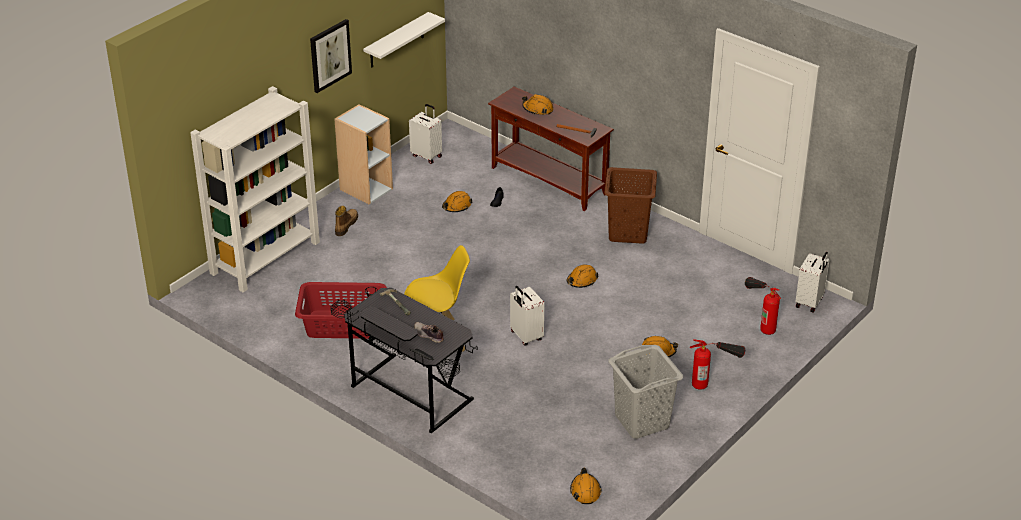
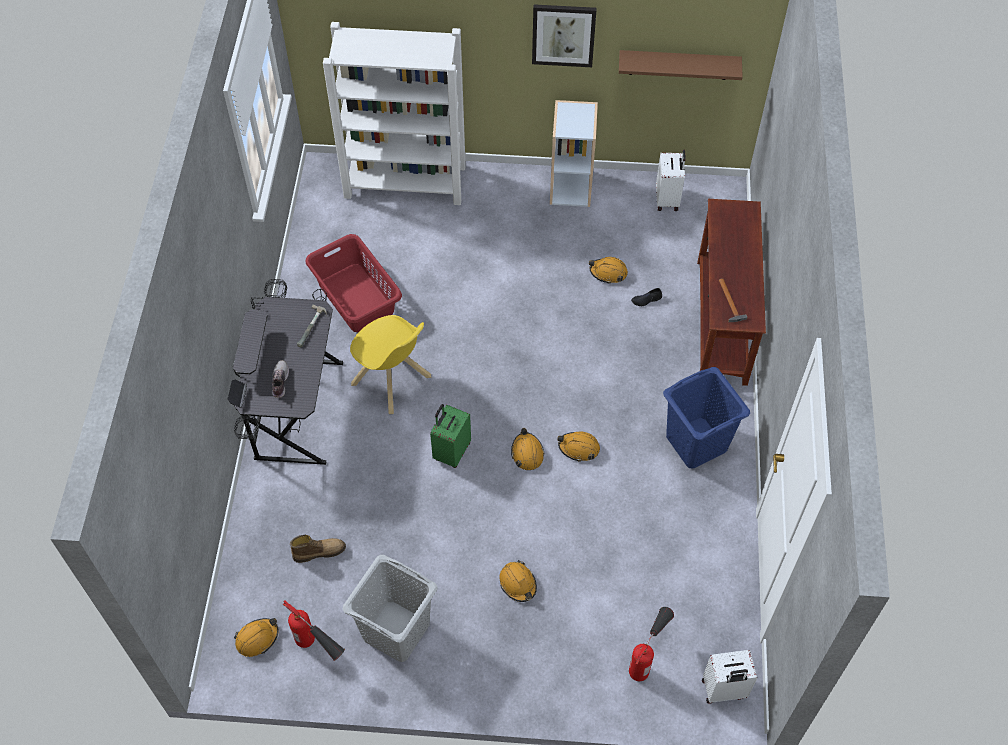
camera: 55 degrees right, 20 degrees up
boot [335,206,358,236] -> boot moved to [290,535,346,563]
white shelf [363,12,445,67] -> brown shelf [619,50,743,80]
white suitcase [510,286,544,346] -> green suitcase [430,404,471,468]
orange hard hat [522,94,554,115] -> orange hard hat moved to [511,428,545,470]
brown laundry basket [604,167,657,244] -> blue laundry basket [663,367,750,469]
fire extinguisher [690,339,745,390] -> fire extinguisher moved to [283,600,345,661]

